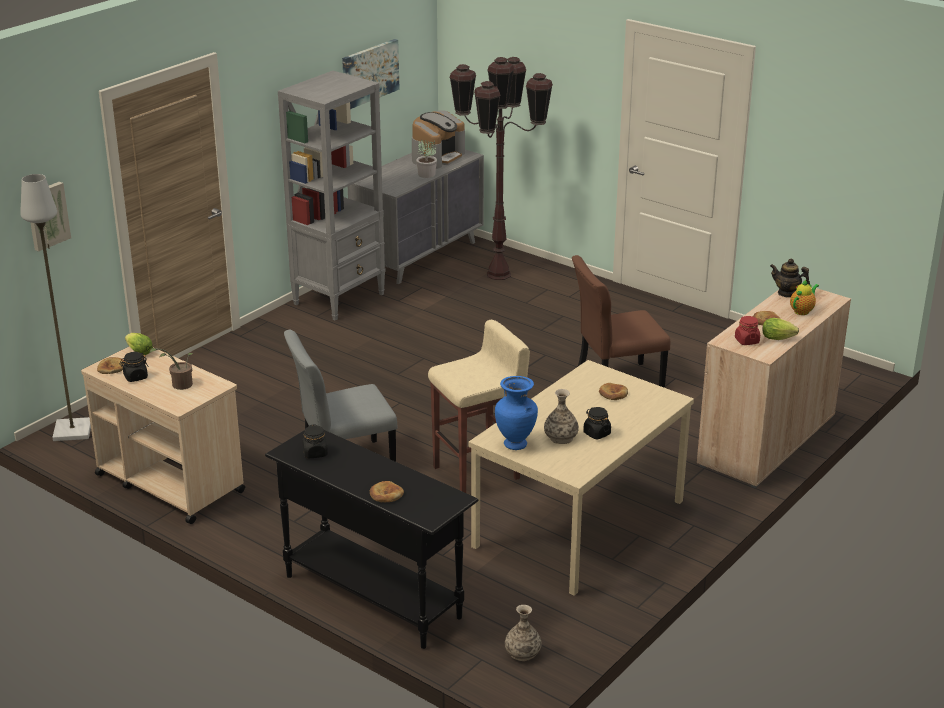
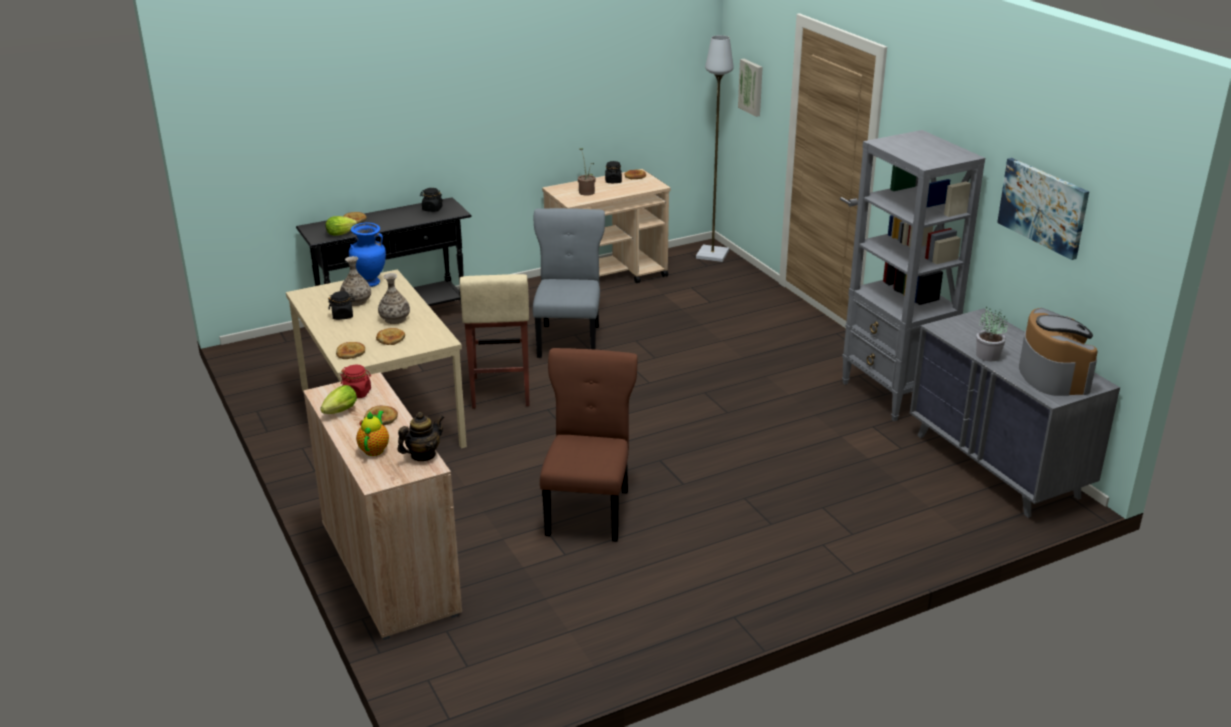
camera: 115 degrees right, 0 degrees up
lettuce [125,333,153,355] -> lettuce moved to [325,216,357,236]
coffee machine [412,110,465,169] -> coffee machine turned 150 degrees counterclockwise [1019,308,1098,396]
brown floor lamp [449,57,553,280] -> none
vase [505,605,542,661] -> vase moved to [378,273,410,324]
teapot [790,280,819,315] -> teapot turned 150 degrees counterclockwise [356,411,389,456]
none -> bread [336,342,365,359]

